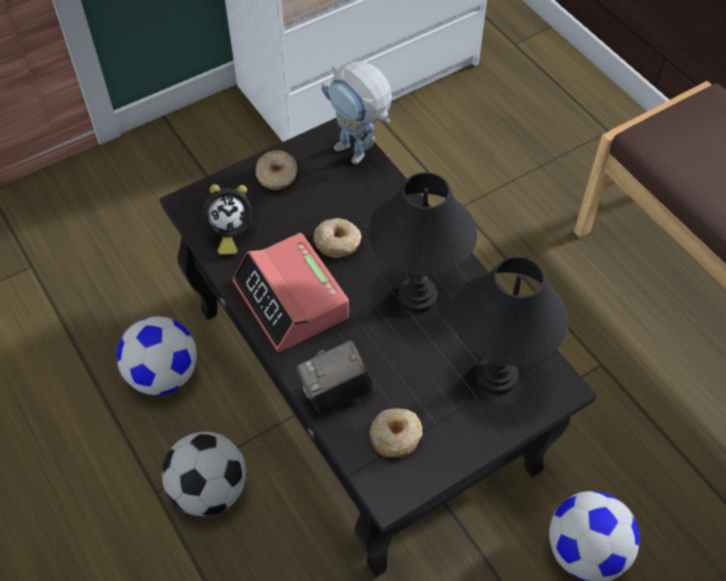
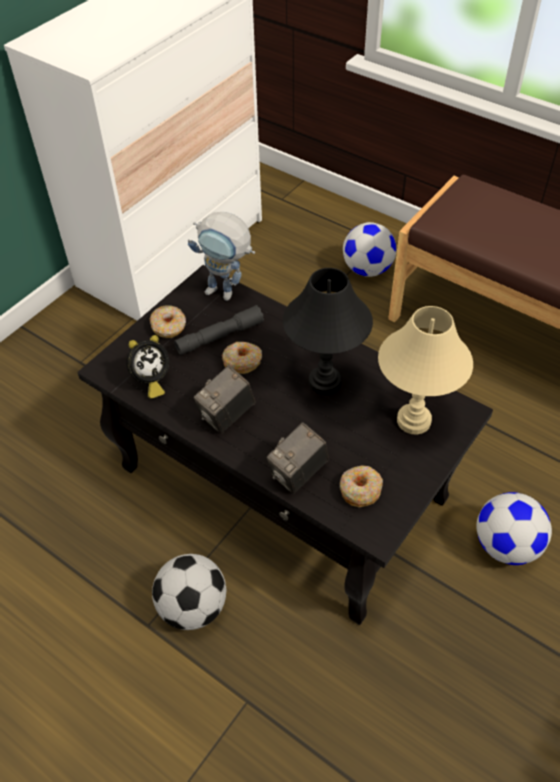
camera: 20 degrees left, 5 degrees down
football [117,316,197,395] -> football moved to [343,222,396,277]
alarm clock [232,233,349,352] -> camera [194,365,256,434]
black table lamp [453,256,568,395] -> beige table lamp [378,306,473,435]
none -> grey flashlight [174,305,264,355]

